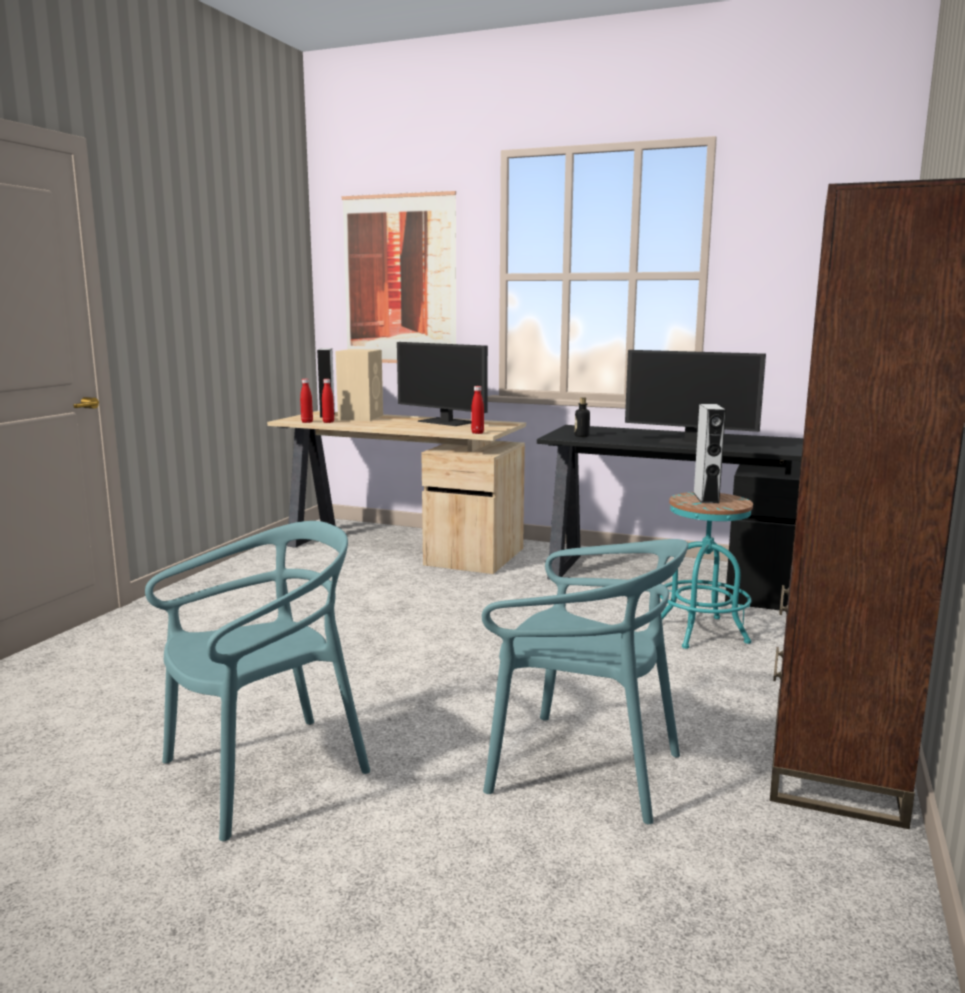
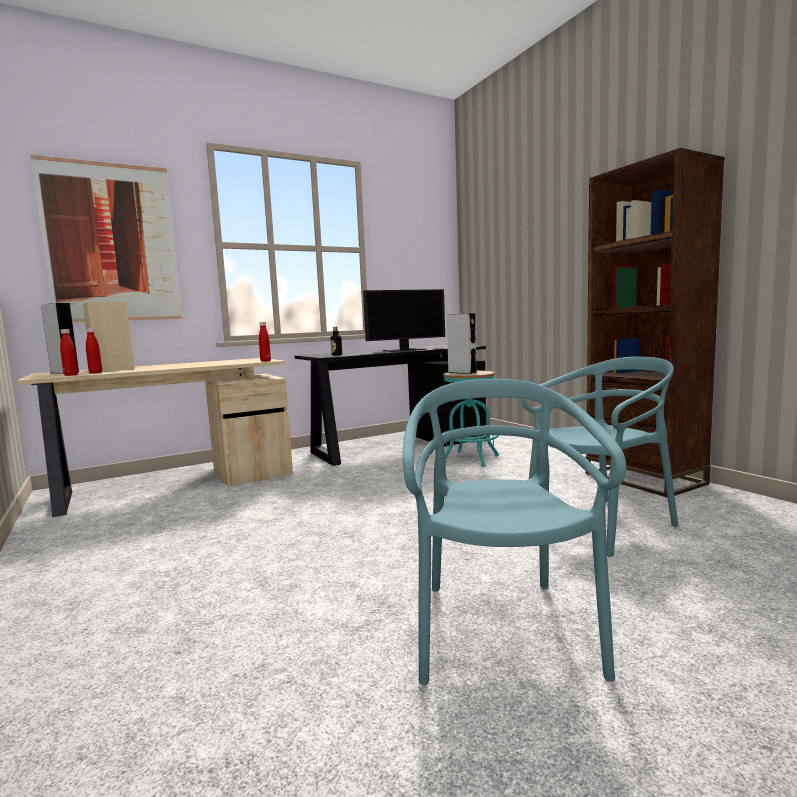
camera: 50 degrees left, 5 degrees down
monitor [397,342,488,426] -> none

